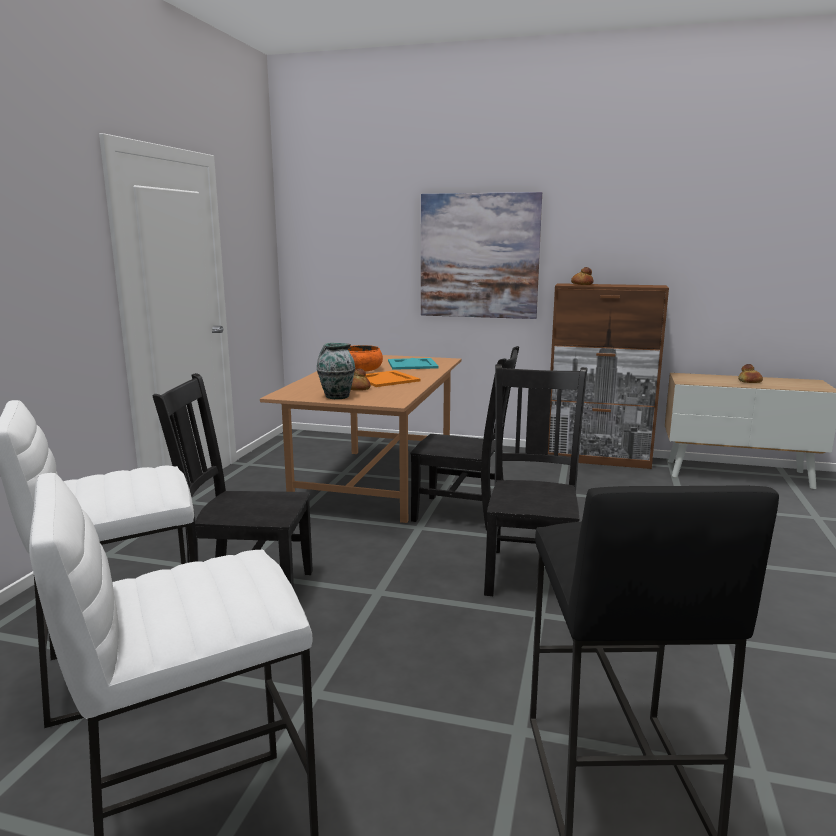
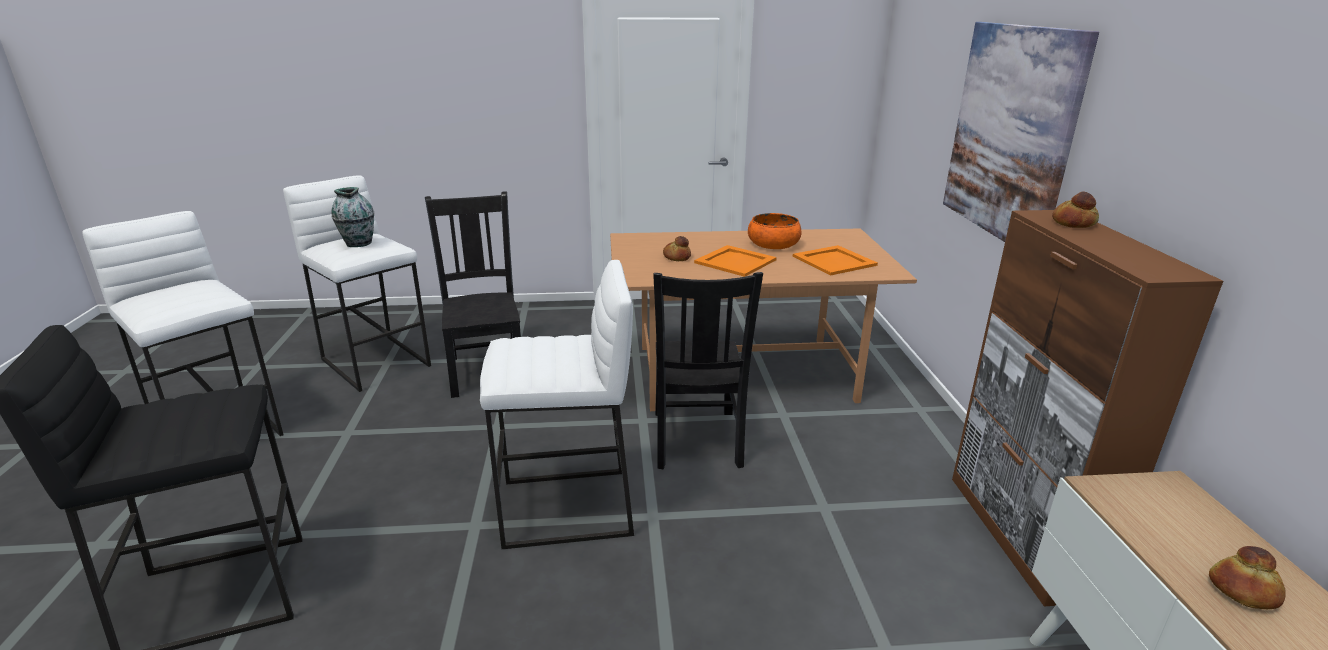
camera: 70 degrees right, 10 degrees up
vase [317,343,355,399] -> vase moved to [331,187,374,247]
turquoise tray [388,358,438,370] -> orange tray [793,245,878,276]
black chair [484,364,588,596] -> white stool [480,260,634,549]

